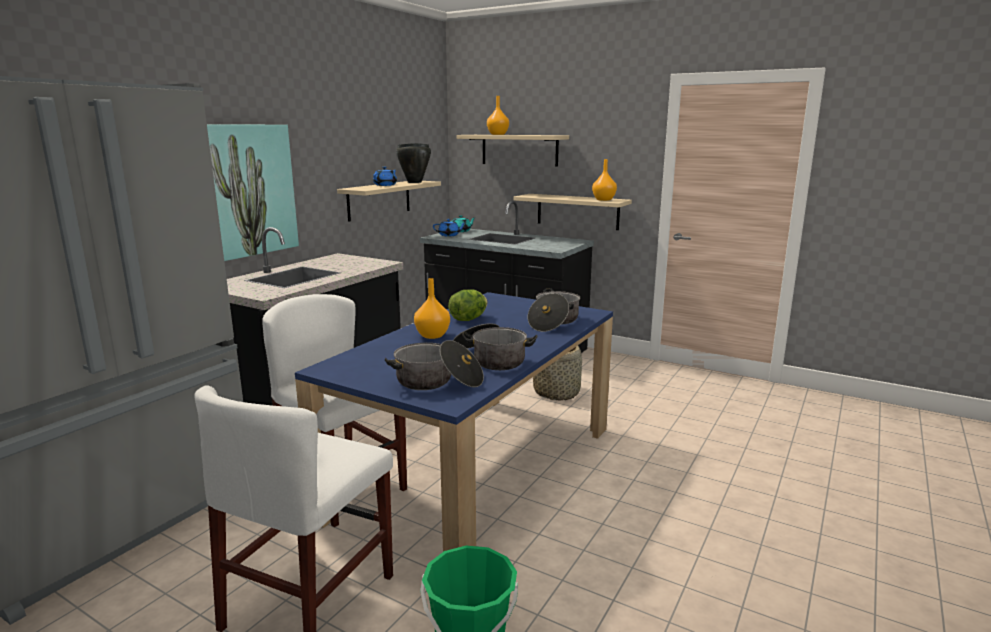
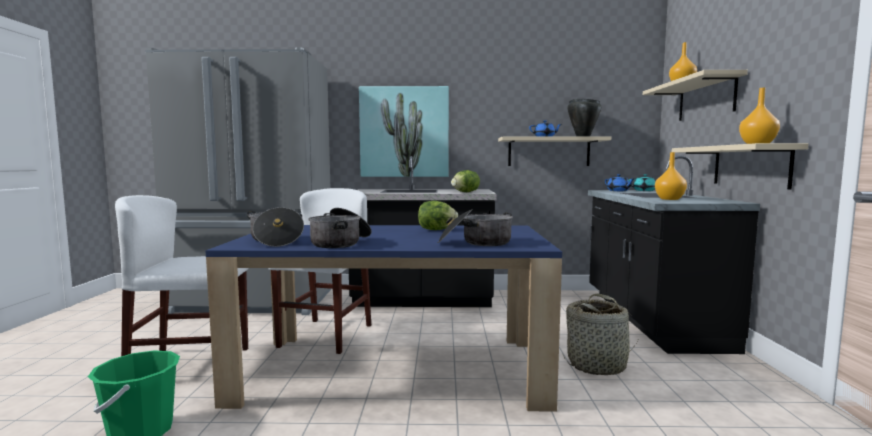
camera: 60 degrees right, 10 degrees down
orange vase [414,278,450,339] -> orange vase moved to [655,152,687,200]
none -> lettuce [451,170,480,192]

